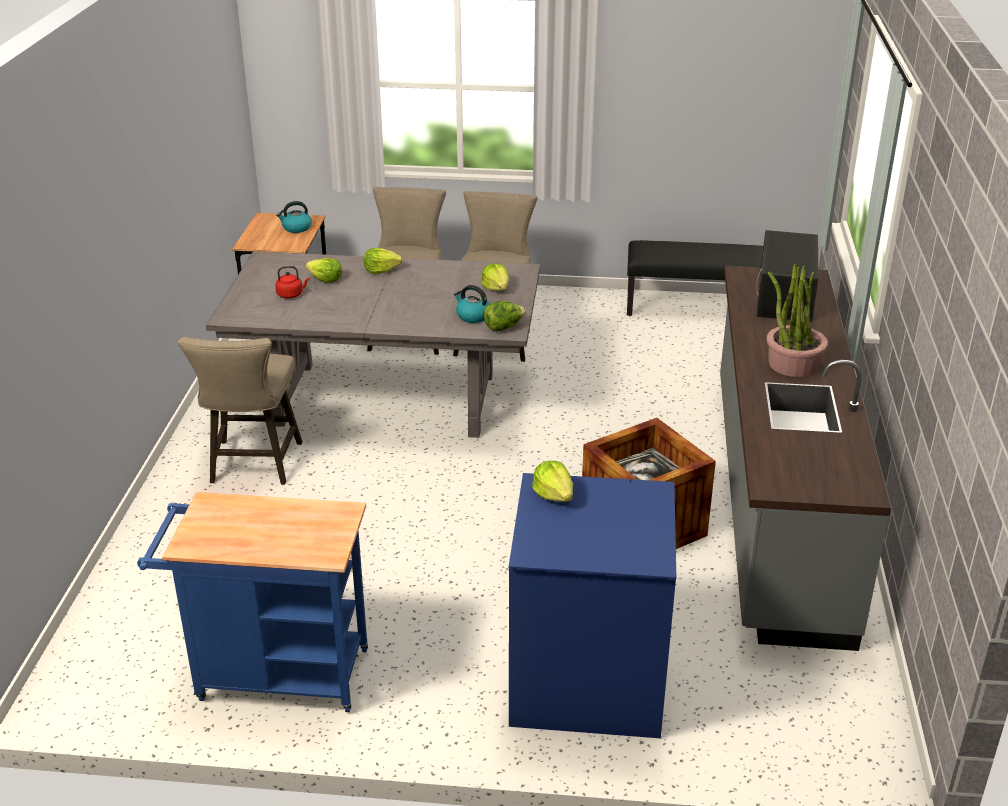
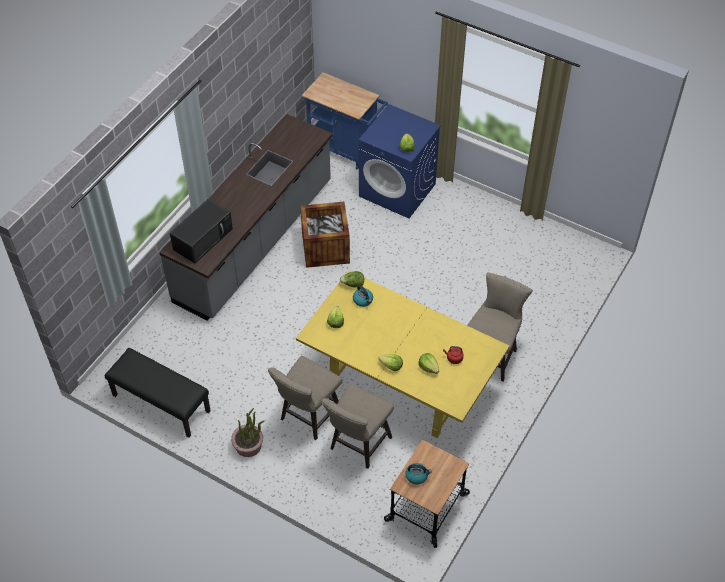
camera: 155 degrees left, 20 degrees up
blue cart [137,492,368,712] -> blue cart moved to [302,72,388,170]
grey dining table [206,251,540,438] -> yellow dining table [296,270,510,438]
potted plant [767,263,828,377] -> potted plant moved to [231,408,264,457]

